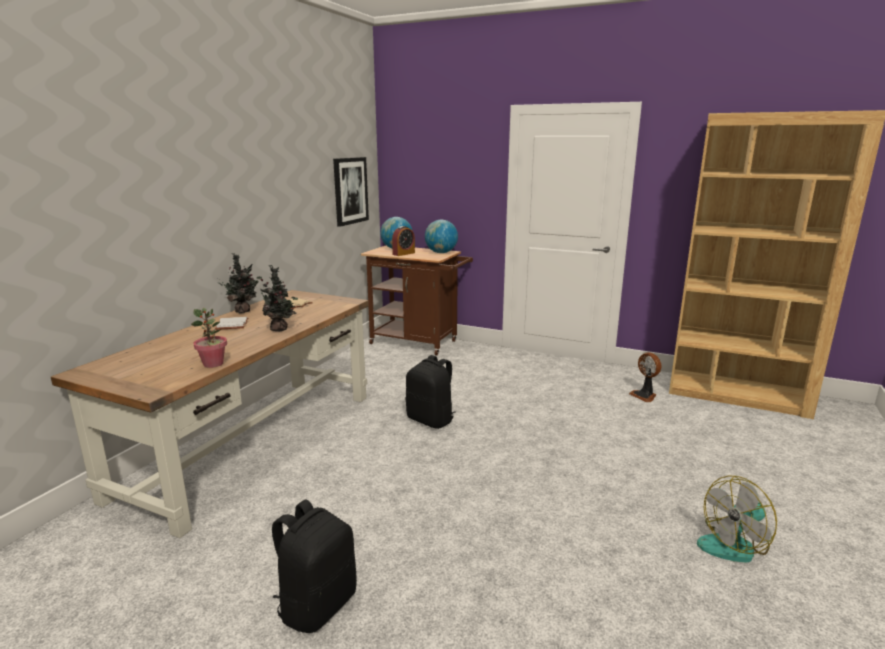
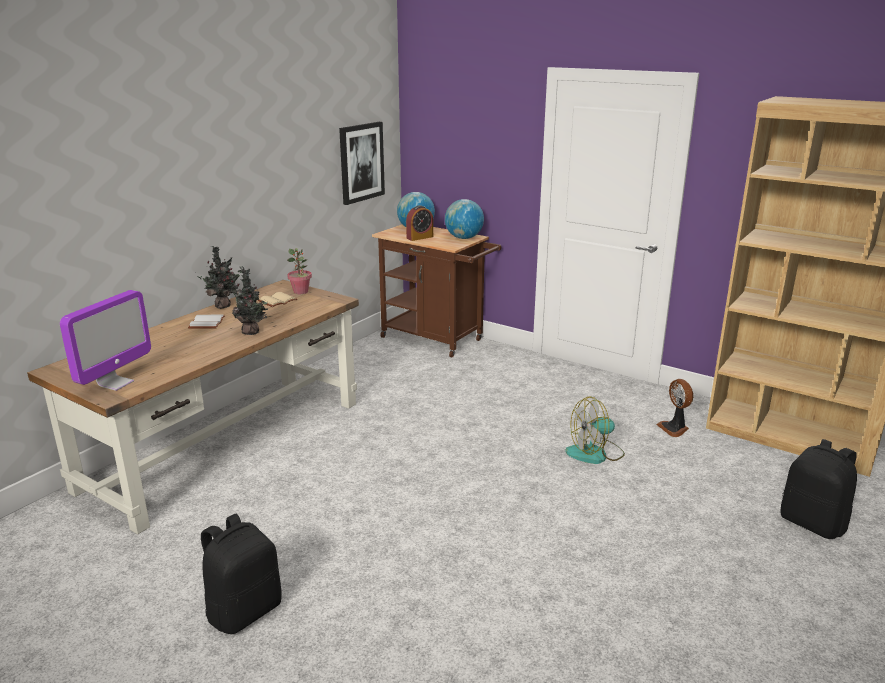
camera: 10 degrees right, 5 degrees up
potted plant [191,308,227,368] -> potted plant moved to [287,248,312,294]
black backpack [406,355,456,429] -> black backpack moved to [781,439,857,539]
fan [697,476,777,562] -> fan moved to [565,396,625,464]
none -> monitor [60,290,151,391]

